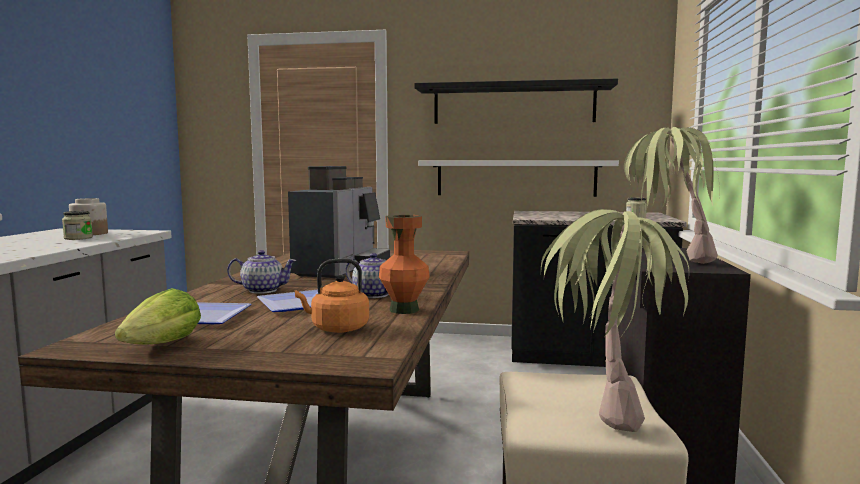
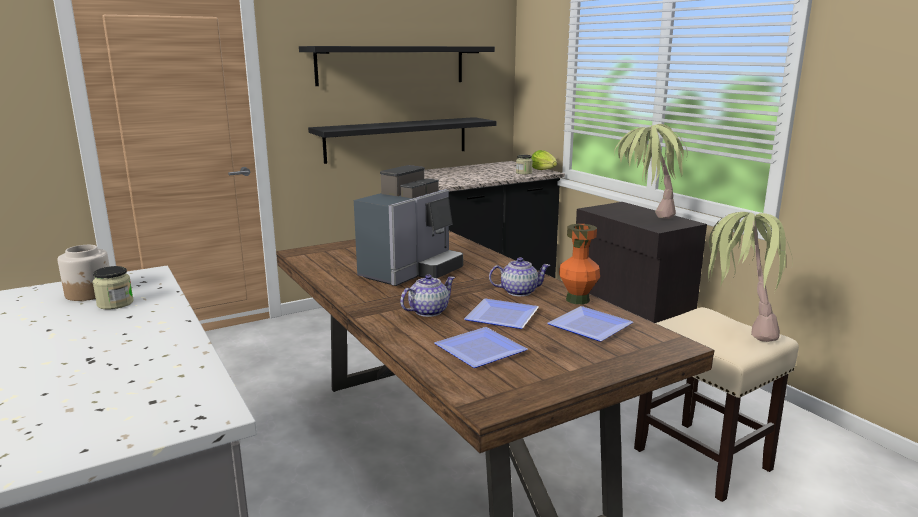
camera: 40 degrees left, 10 degrees up
lettuce [115,288,201,345] -> lettuce moved to [531,150,557,170]
coffee machine [288,166,390,278] -> coffee machine turned 60 degrees clockwise [354,165,463,286]
orange kettle [295,258,369,333] -> plate [547,306,633,342]
white shelf [418,160,619,197] -> black shelf [308,117,496,164]

